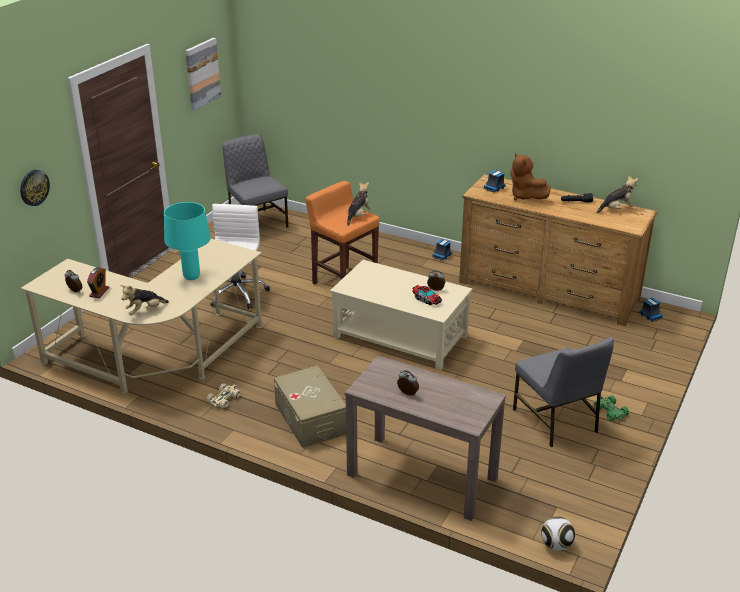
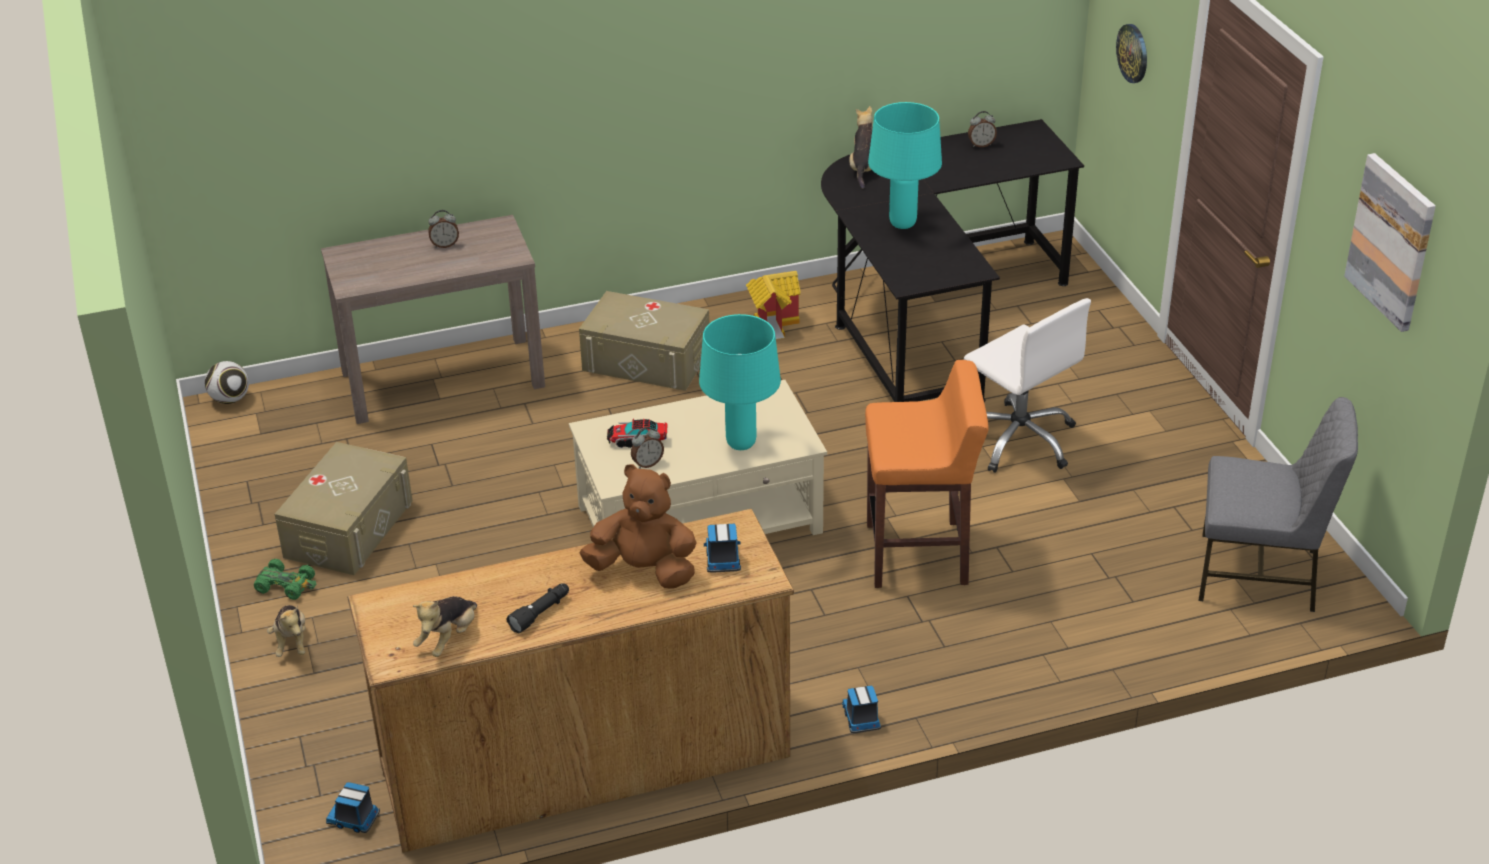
camera: 135 degrees right, 5 degrees up
beige desk [21,239,262,394] -> black desk [821,119,1084,402]
alarm clock [87,267,109,298] -> none
beige toy car [206,383,241,409] -> toy house [746,271,801,339]
plush toy [347,182,372,226] -> plush toy moved to [267,605,306,657]
grey chair [513,337,614,447] -> beige storage box [275,442,412,575]
none -> turquoise table lamp [699,314,781,450]

